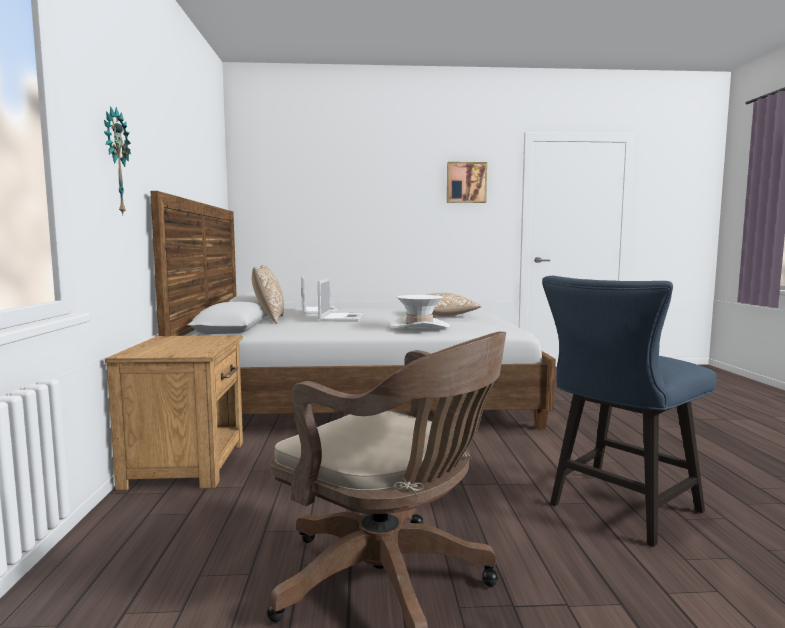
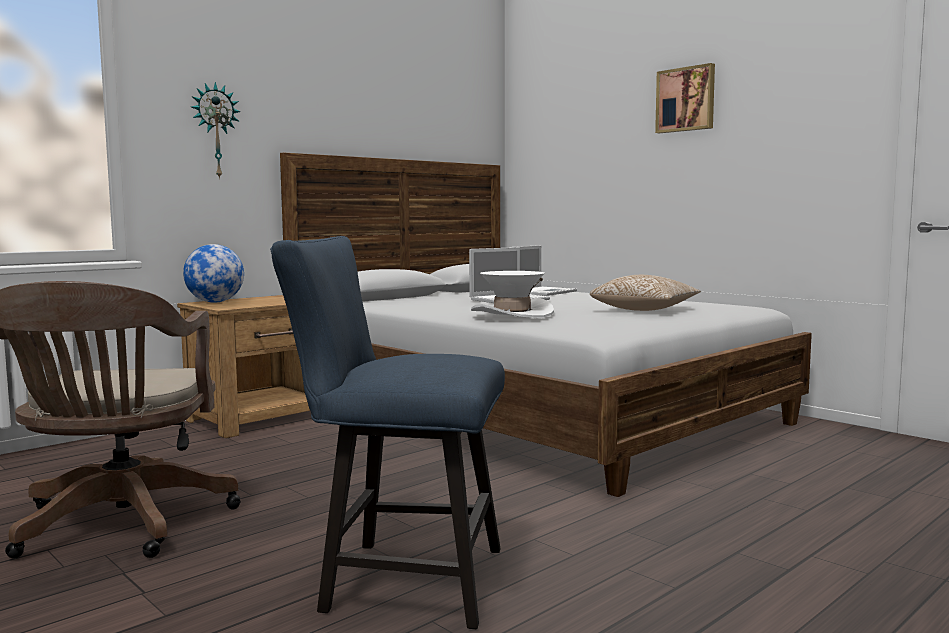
camera: 50 degrees right, 0 degrees up
pillow [252,265,284,324] -> none
picture [447,162,487,203] -> picture moved to [655,63,715,133]
none -> globe [183,244,244,303]

